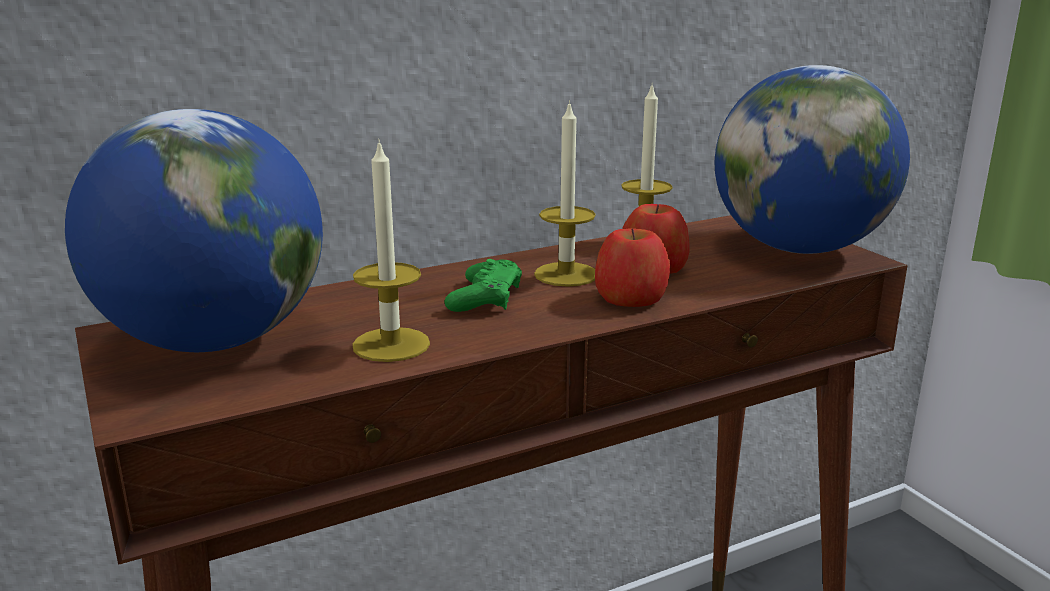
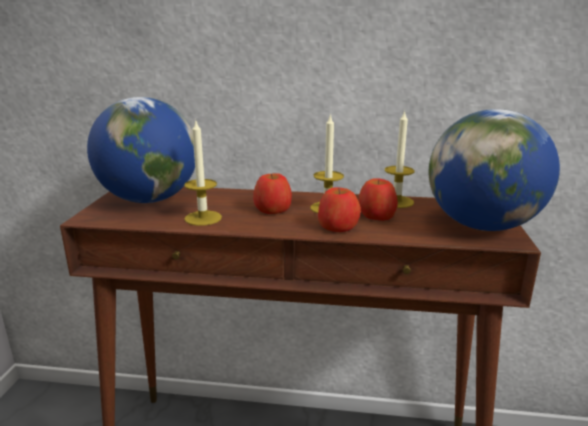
camera: 35 degrees right, 0 degrees up
green game controller [445,259,522,312] -> apple [253,173,292,214]

